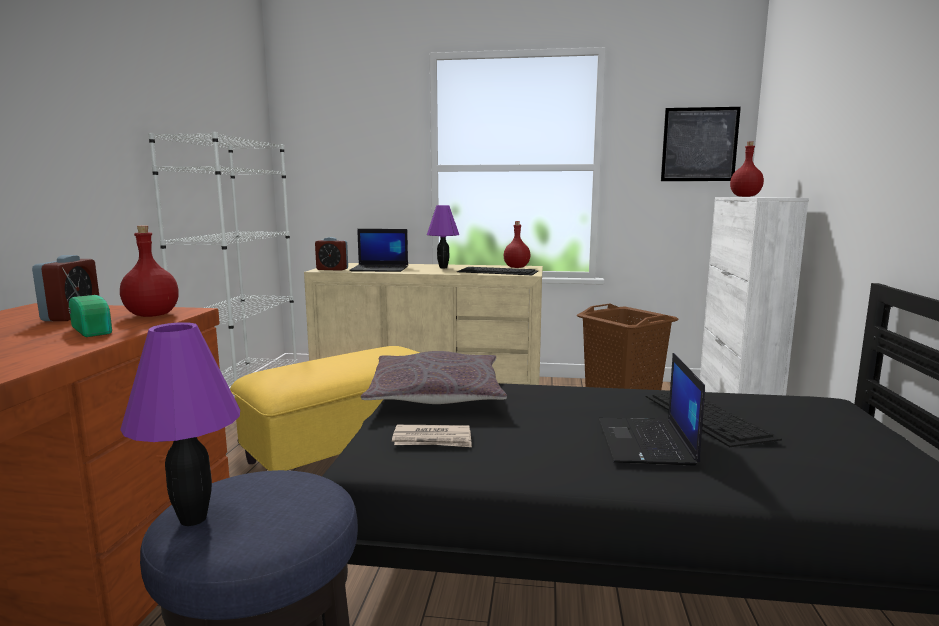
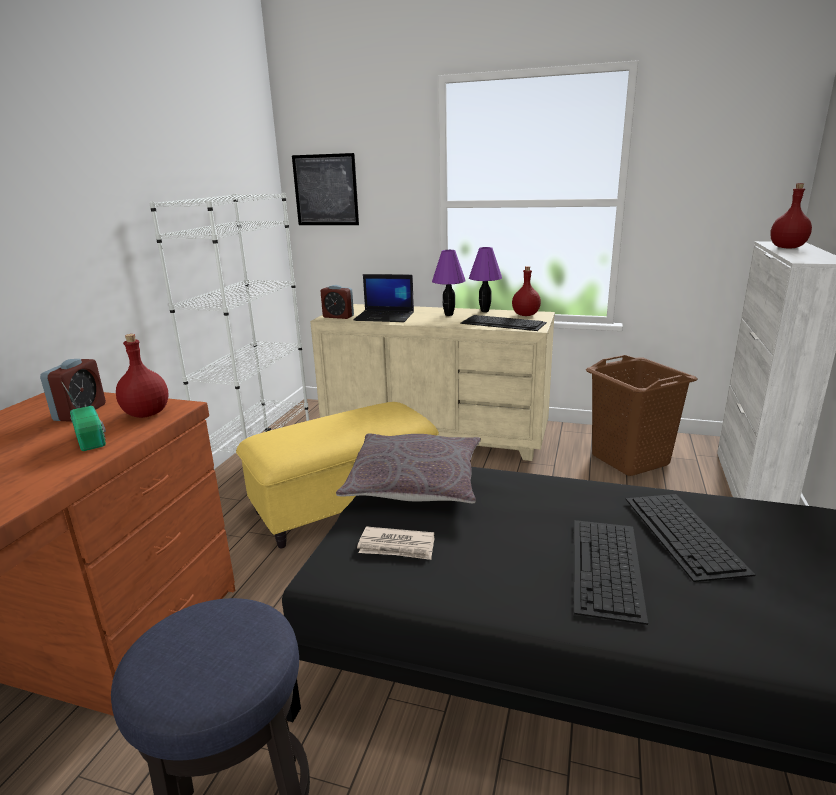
camera: 10 degrees right, 10 degrees up
purple table lamp [120,322,240,526] -> purple table lamp moved to [469,247,502,312]
laptop [598,353,705,466] -> keyboard [574,520,648,625]
picture [661,107,741,181] -> picture moved to [292,153,359,225]

